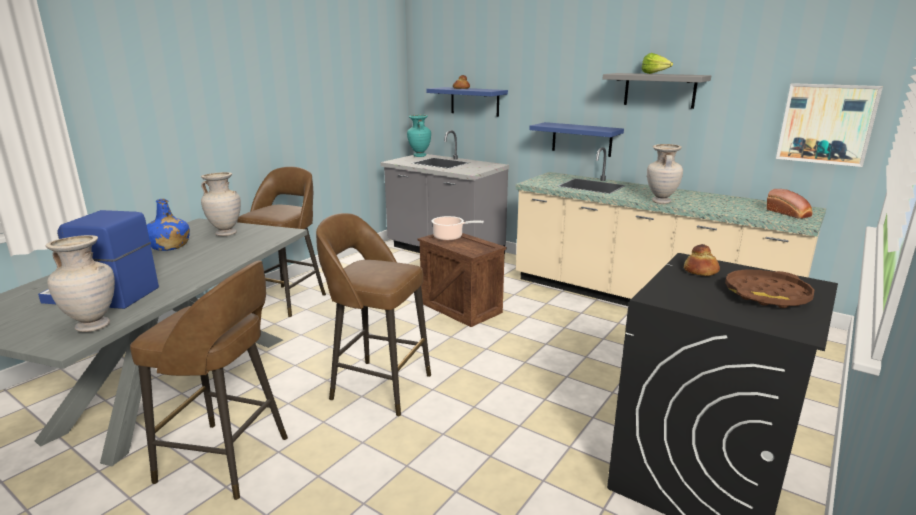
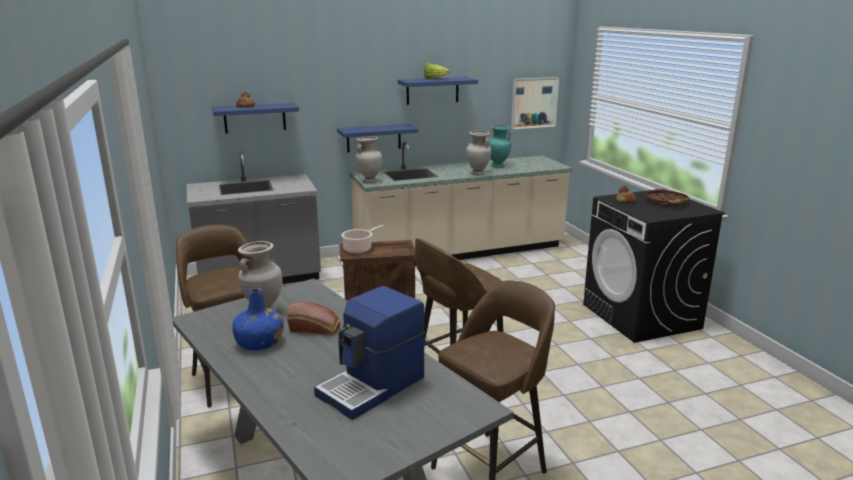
camera: 55 degrees left, 0 degrees up
beige vase [46,235,115,332] -> beige vase moved to [356,136,382,183]
turquoise vase [407,114,431,157] -> turquoise vase moved to [489,125,511,168]
grey shelf [602,73,711,109] -> blue shelf [398,77,478,105]
bread [767,189,812,219] -> bread moved to [287,302,340,335]

